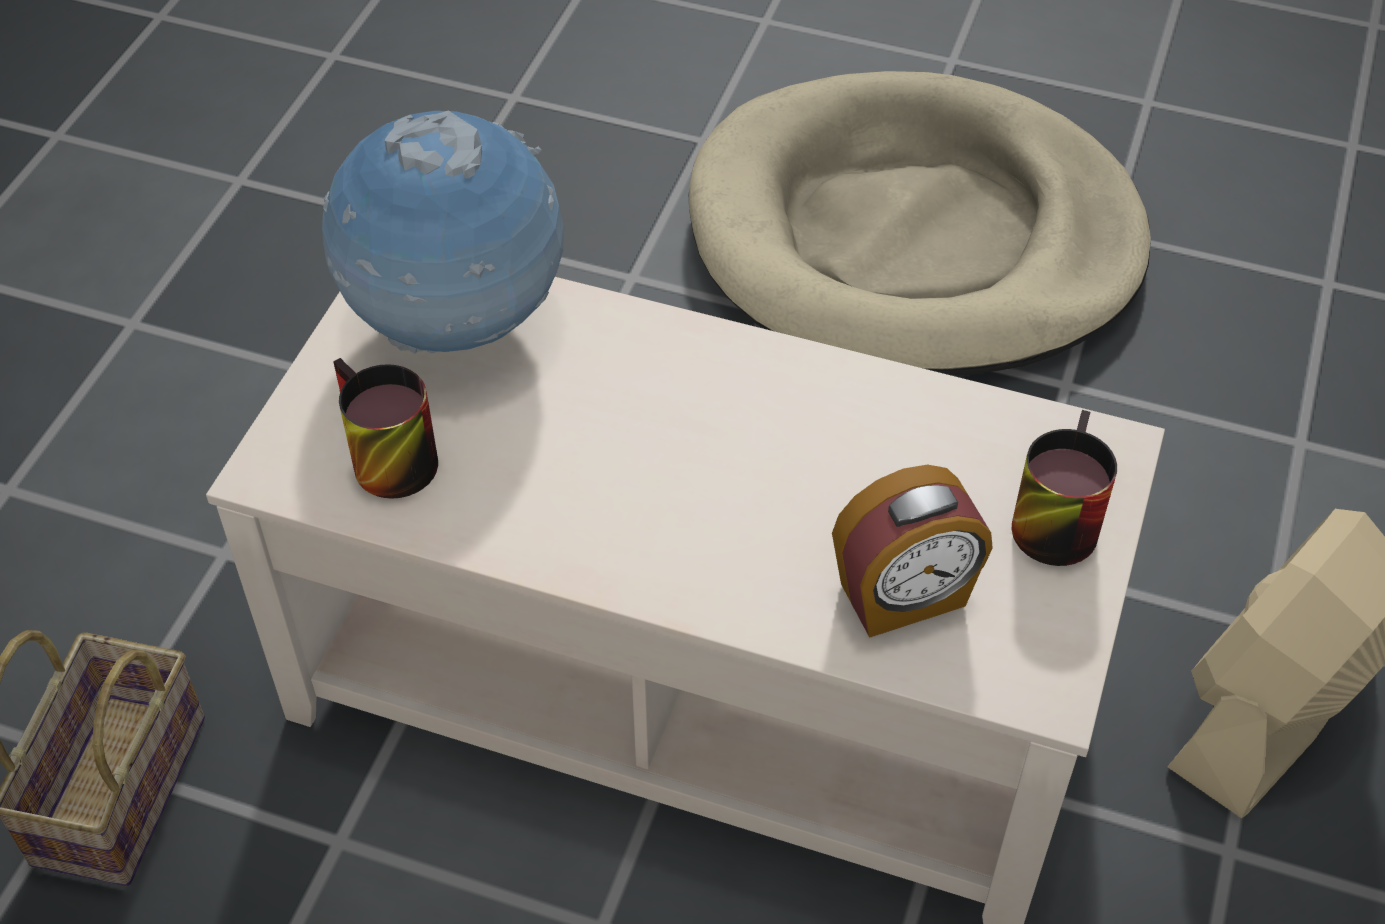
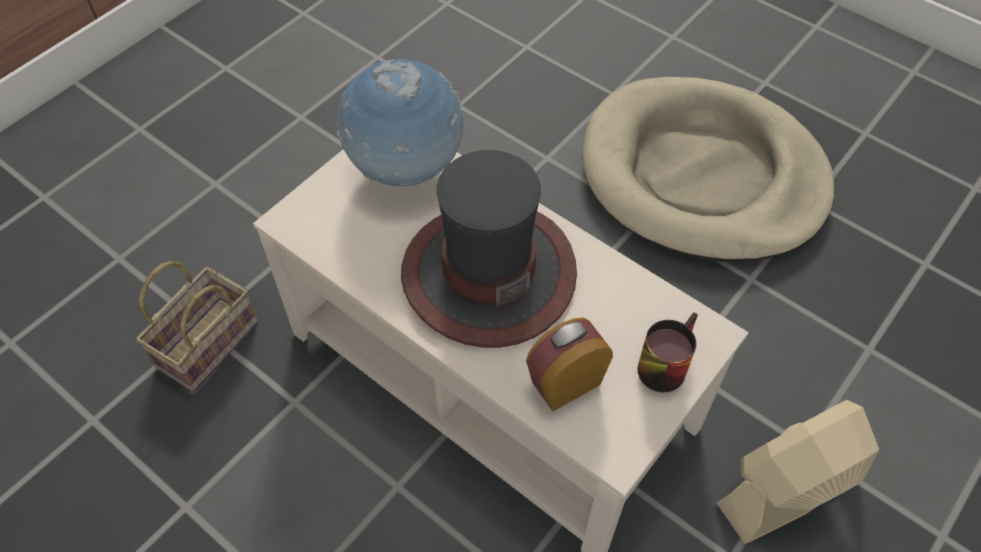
camera: 20 degrees right, 5 degrees up
mug [333,358,438,499] -> none
alarm clock [832,465,993,638] -> alarm clock turned 150 degrees clockwise [526,317,613,412]
none -> hat [401,150,577,348]

